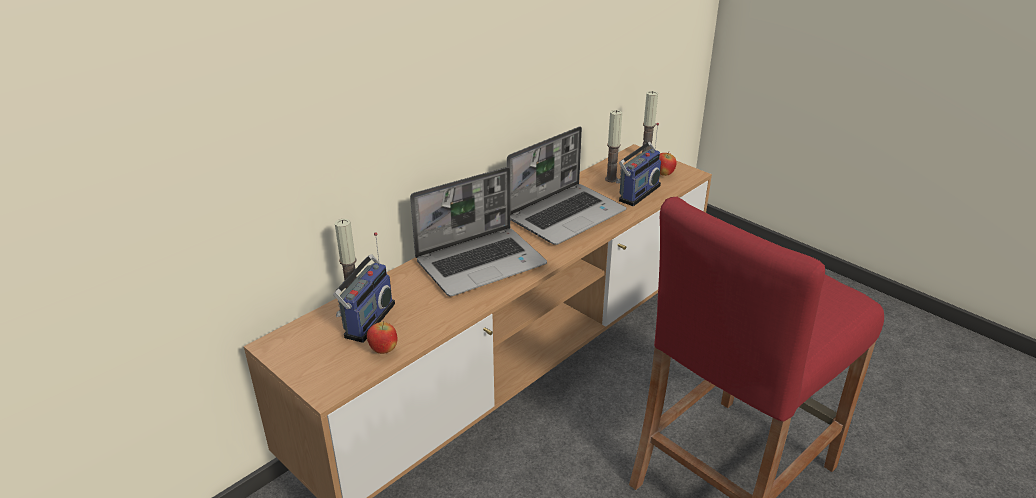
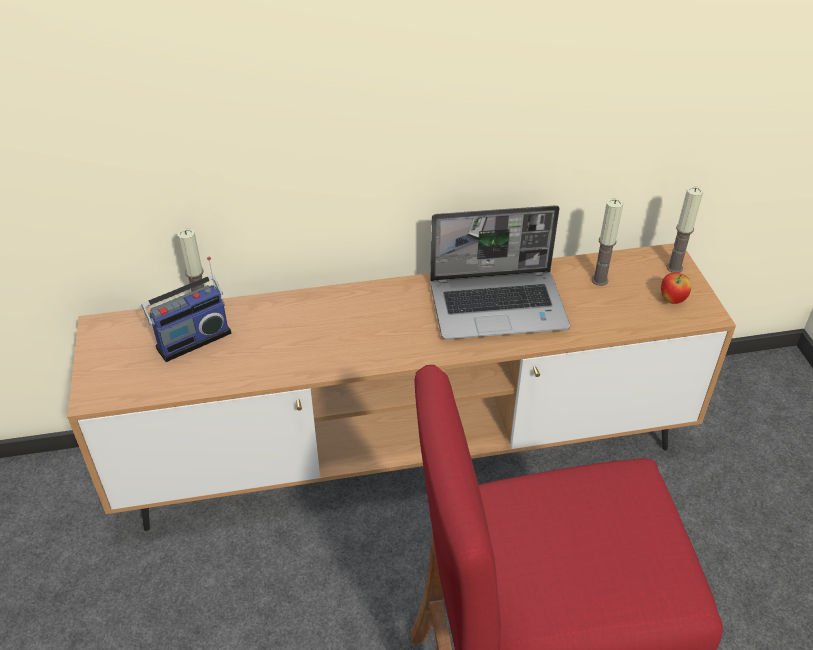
camera: 35 degrees right, 10 degrees up
apple [367,321,397,354] -> none
laptop [410,167,547,296] -> none
radio [616,123,661,206] -> none

